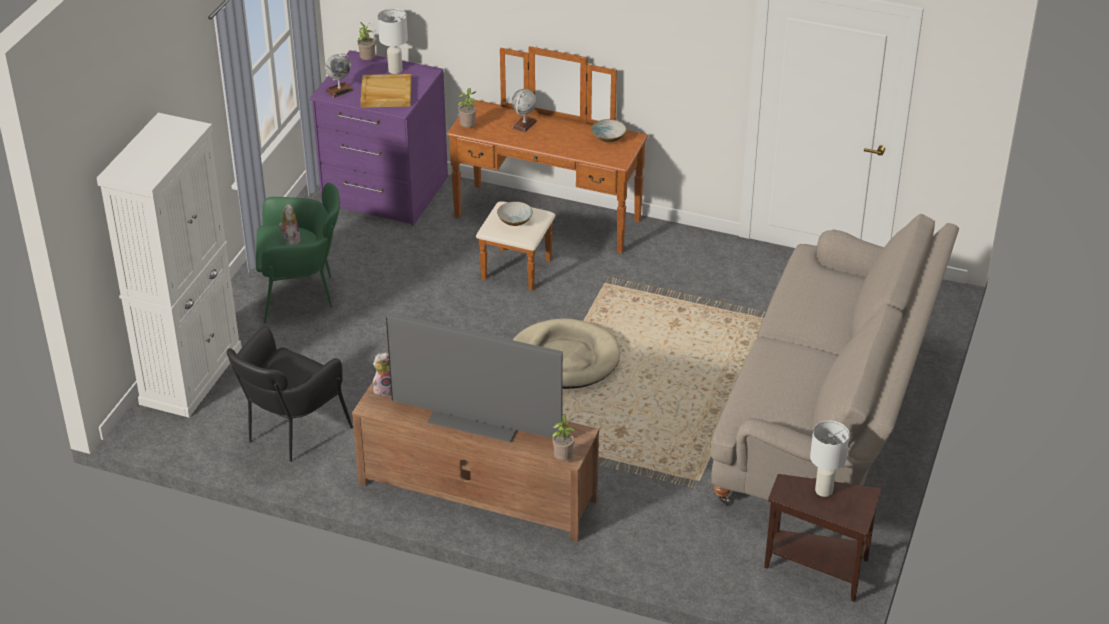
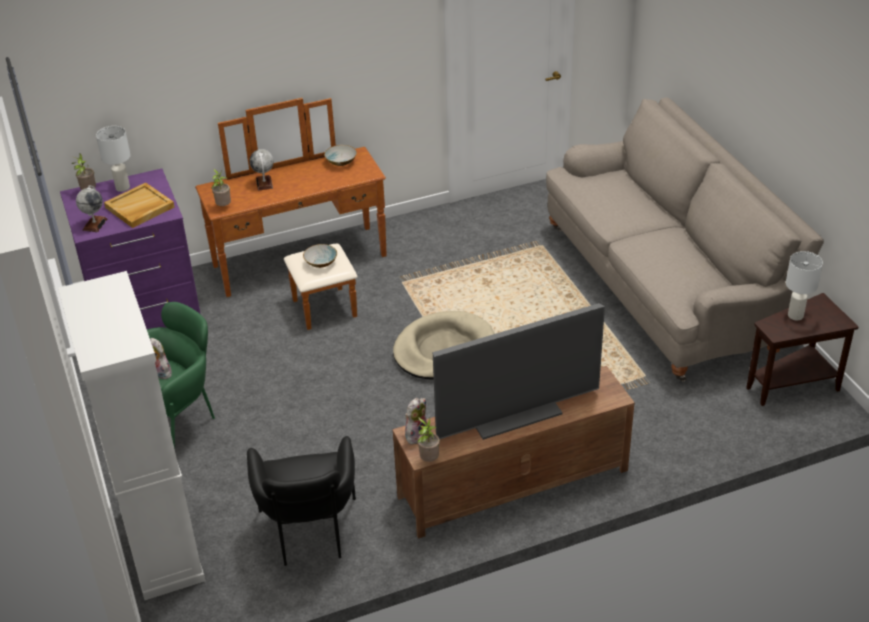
camera: 40 degrees left, 0 degrees up
potted plant [552,414,575,461] -> potted plant moved to [418,417,440,462]

